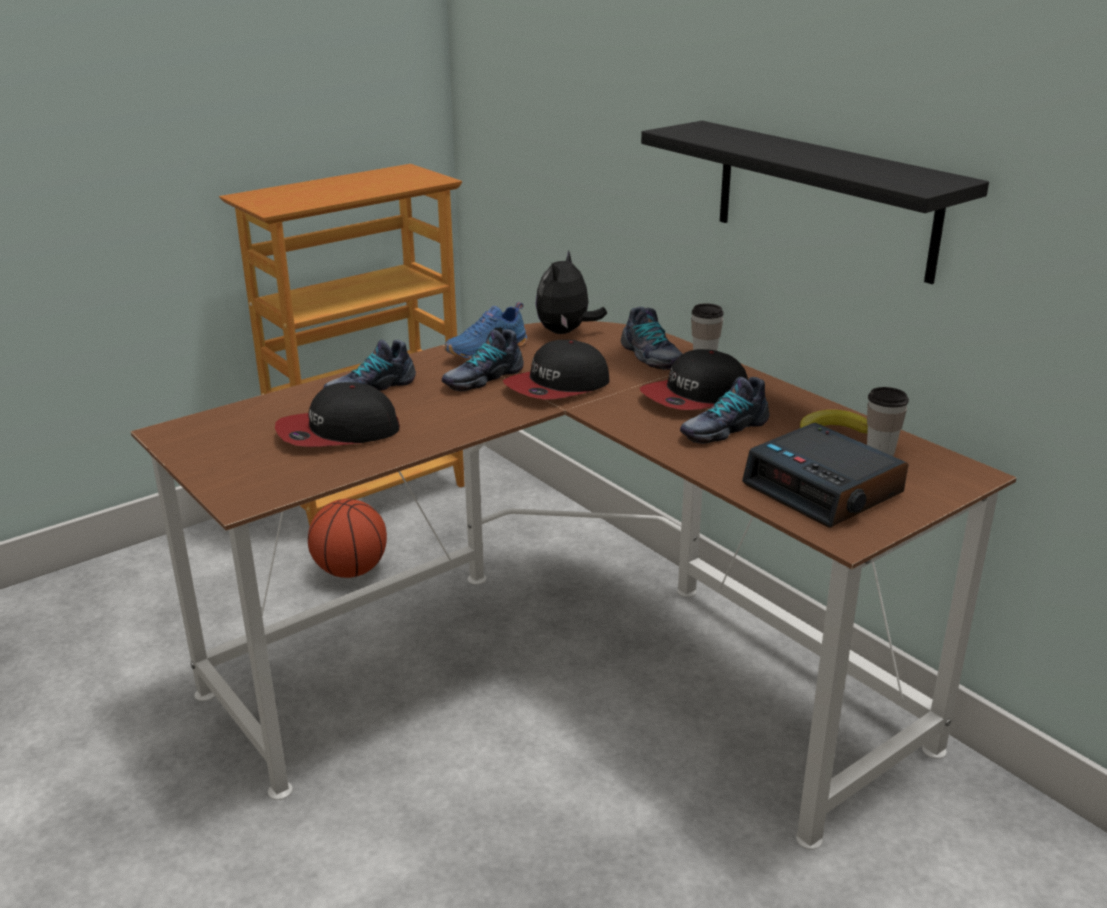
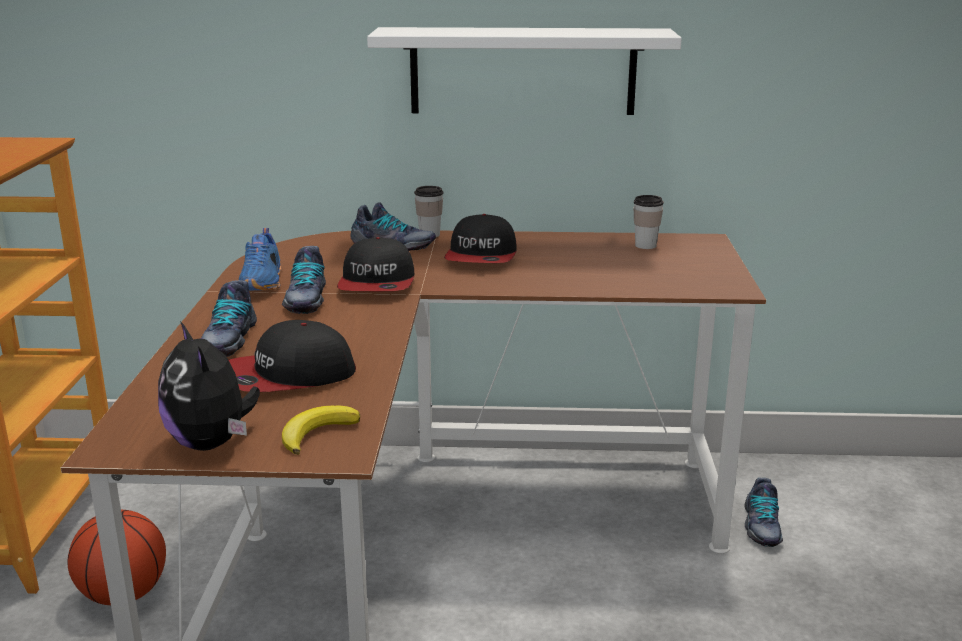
camera: 50 degrees left, 5 degrees down
cap [275,382,400,447] -> cap turned 45 degrees clockwise [229,320,356,392]
plush toy [536,250,607,334] -> plush toy moved to [158,321,260,451]
black shelf [641,121,989,284] -> white shelf [367,27,682,115]
shoe [680,377,770,444] -> shoe moved to [744,478,783,547]
alarm clock [742,423,908,528] -> none
banana [800,410,868,433] -> banana moved to [282,406,360,455]

